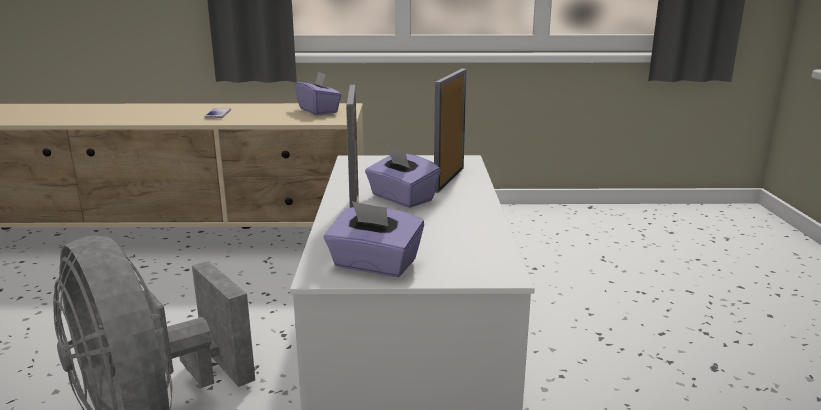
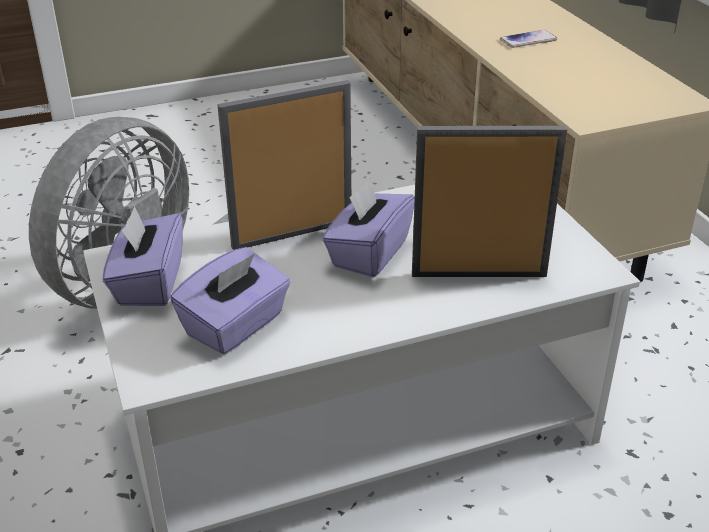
camera: 70 degrees right, 15 degrees up
purple tissue box [295,71,342,115] -> purple tissue box moved to [170,247,290,354]

